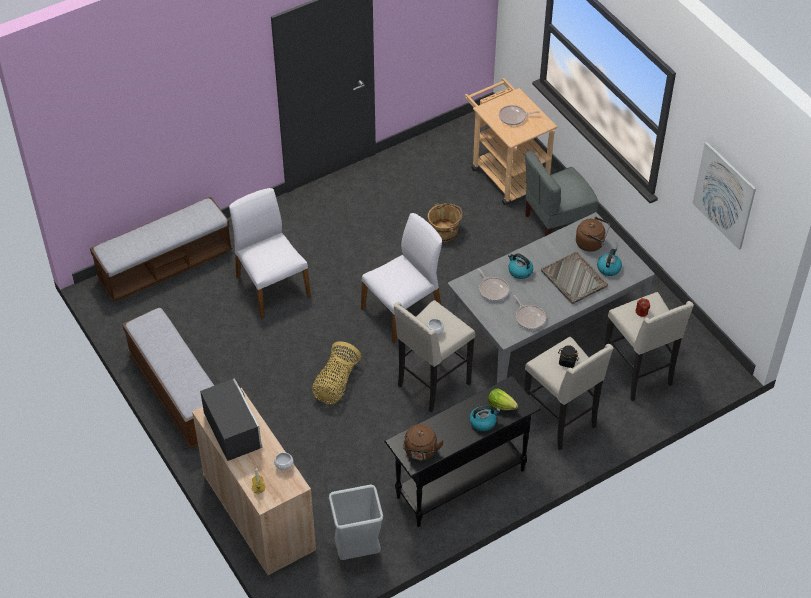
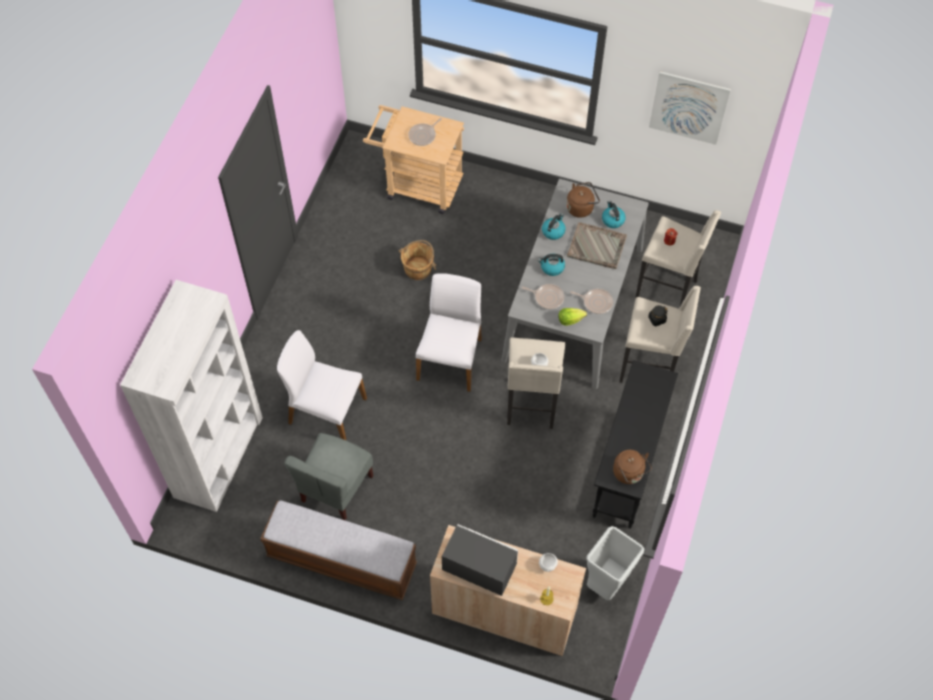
camera: 40 degrees left, 10 degrees up
bench [90,197,232,301] -> white bookcase [120,280,263,512]
basket [312,341,361,404] -> none
kettle [469,405,500,431] -> kettle moved to [542,213,566,240]
lettuce [488,389,518,410] -> lettuce moved to [558,308,587,326]
grey chair [525,151,598,236] -> grey chair moved to [284,433,373,520]

